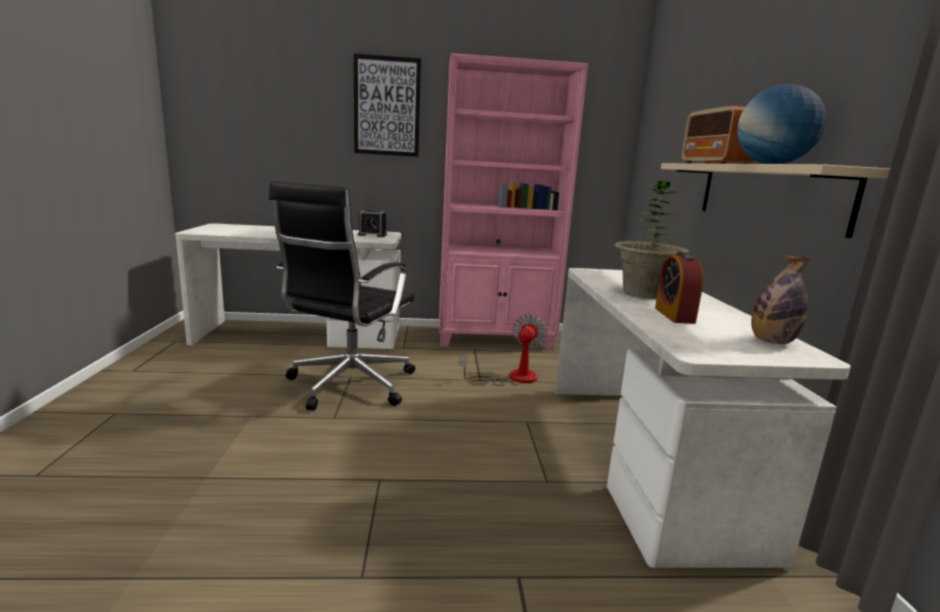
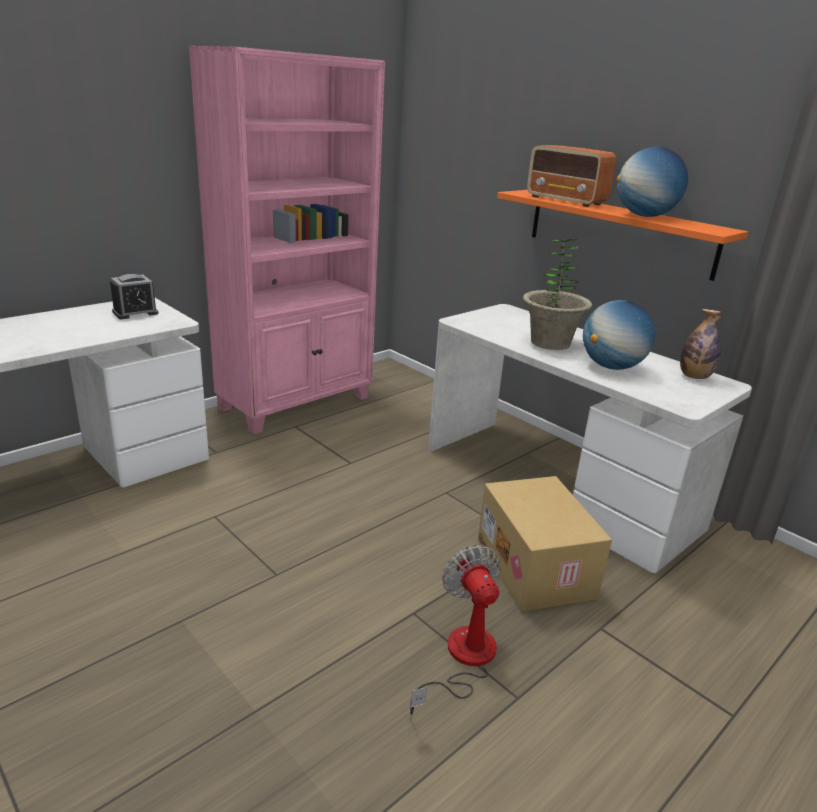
camera: 40 degrees left, 10 degrees up
black office chair [269,181,415,410] -> none
picture [354,54,421,157] -> none
fan [459,314,548,386] -> fan moved to [410,545,501,715]
alarm clock [655,252,703,324] -> globe [583,300,655,370]
beige shelf [661,163,890,238] -> orange shelf [497,190,748,281]
none -> cardboard box [478,476,612,612]

